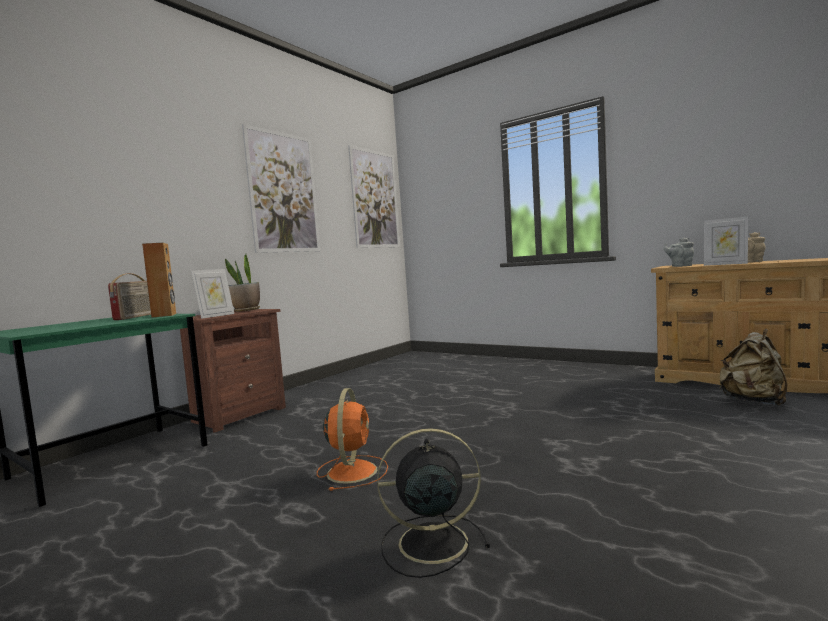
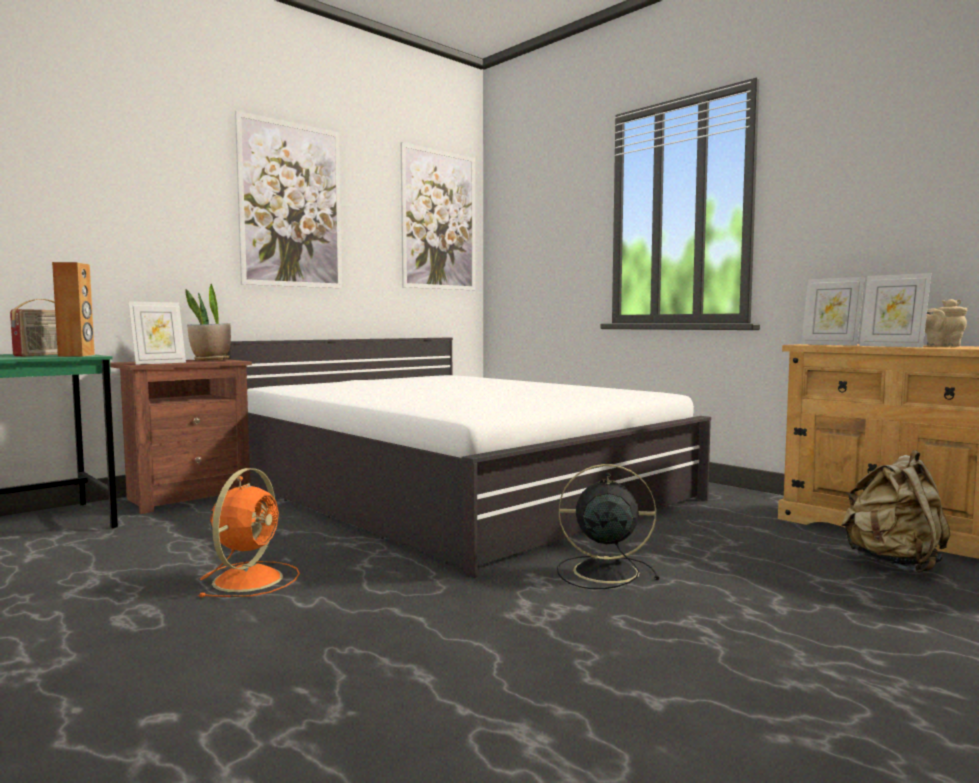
camera: 10 degrees right, 0 degrees up
black fan [377,428,490,578] -> black fan moved to [557,464,659,589]
grey teapot [664,238,694,267] -> picture frame [801,277,865,346]
none -> white bed [227,338,711,578]

